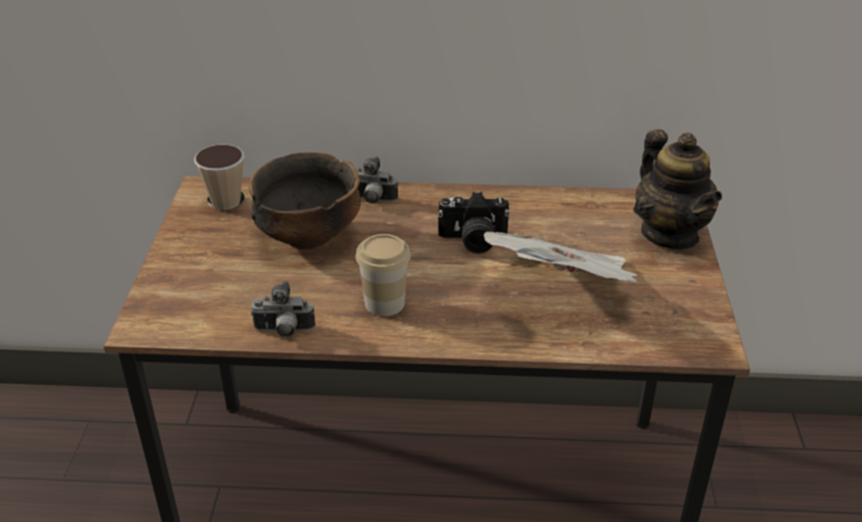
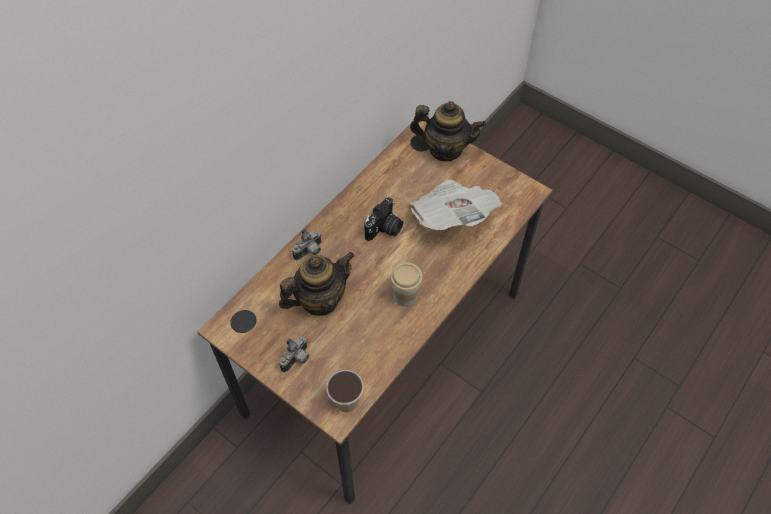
camera: 55 degrees left, 20 degrees up
cup [194,144,245,210] -> cup moved to [326,370,364,412]
bowl [249,152,361,249] -> teapot [279,252,355,316]
camera [251,281,315,337] -> camera moved to [279,336,309,372]

